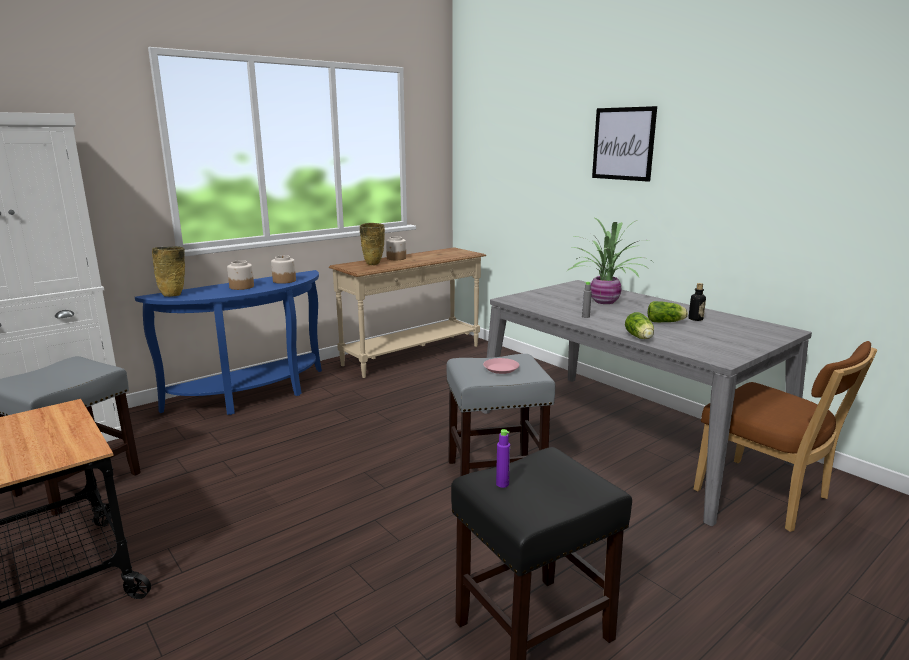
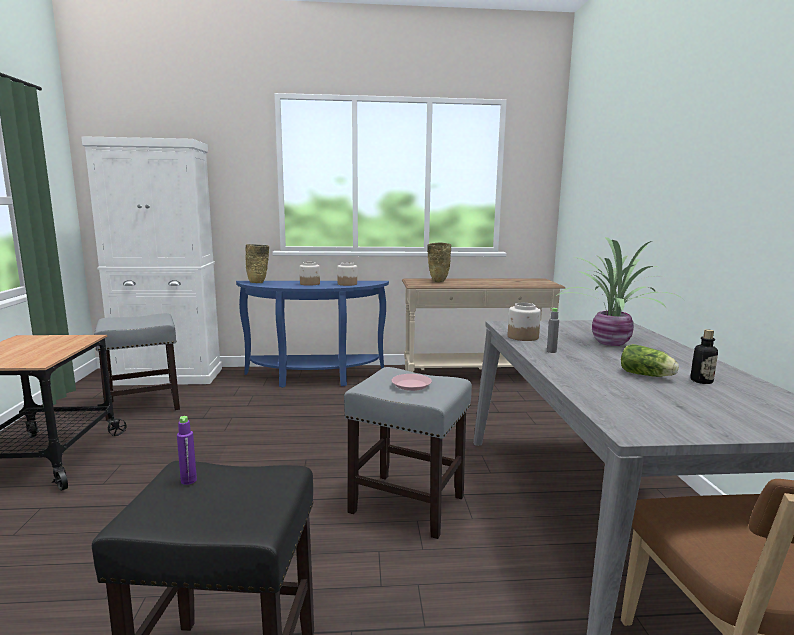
camera: 35 degrees right, 5 degrees down
jar [386,236,406,260] -> jar moved to [508,303,541,341]
picture [592,106,657,182] -> none
lettuce [625,312,654,339] -> none

